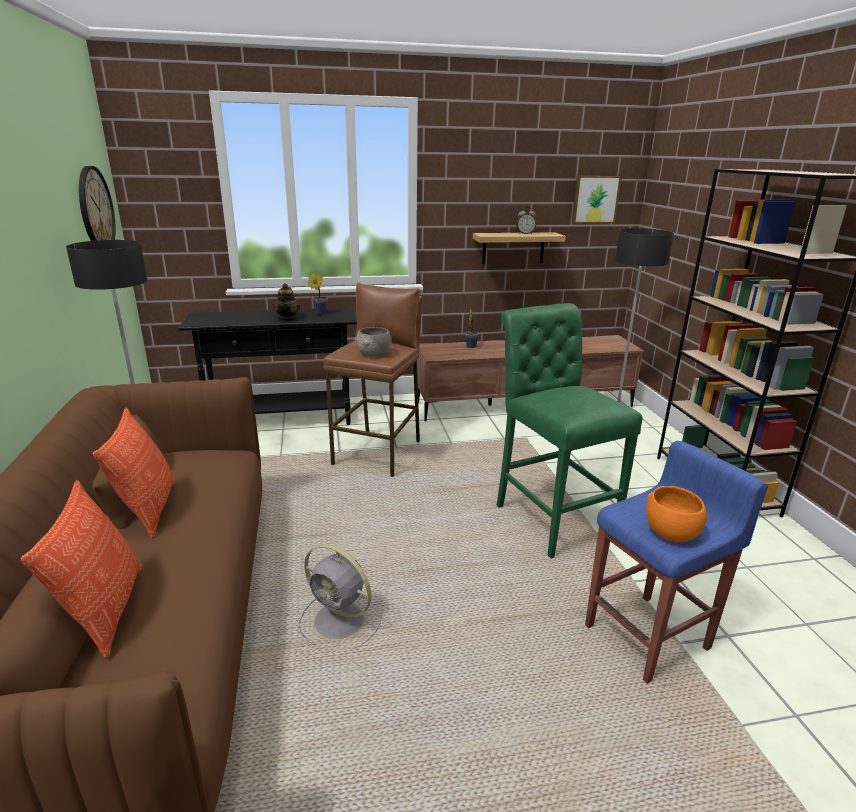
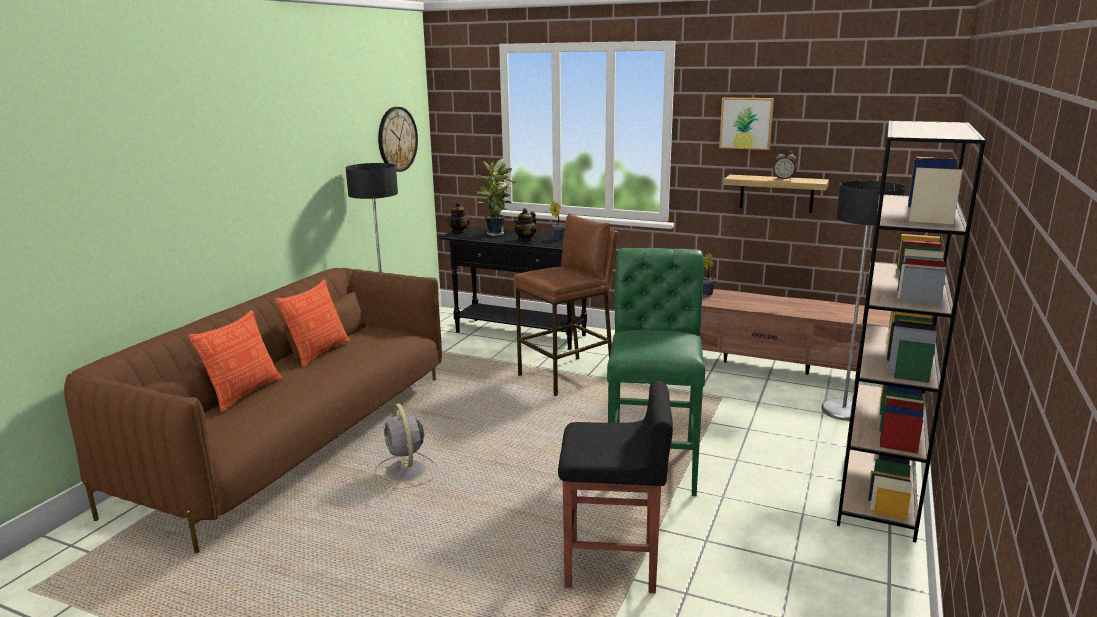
camera: 35 degrees right, 5 degrees down
grey bowl [355,327,392,356] -> none
picture [572,176,621,223] -> picture moved to [719,98,774,150]
blue stool [585,441,768,684] -> black stool [558,381,673,593]
orange bowl [646,486,707,542] -> none
none -> teapot [447,202,470,234]
none -> potted plant [475,158,516,236]

